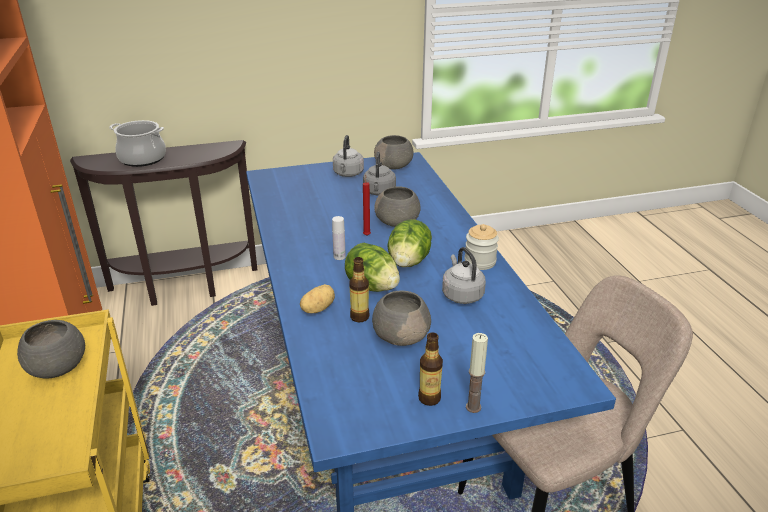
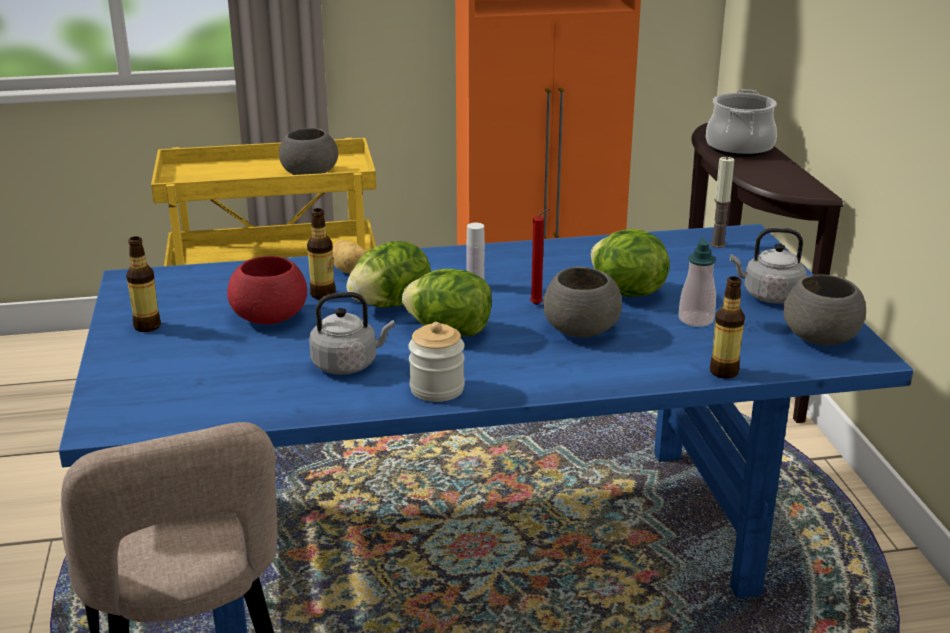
camera: 95 degrees right, 5 degrees down
grey kettle [363,152,396,196] -> soap dispenser [678,237,716,327]
grey bowl [372,290,431,346] -> red bowl [227,256,307,325]
candle [466,333,488,413] -> candle moved to [710,156,734,248]
none -> lettuce [591,228,670,297]
none -> bottle [710,276,745,378]

